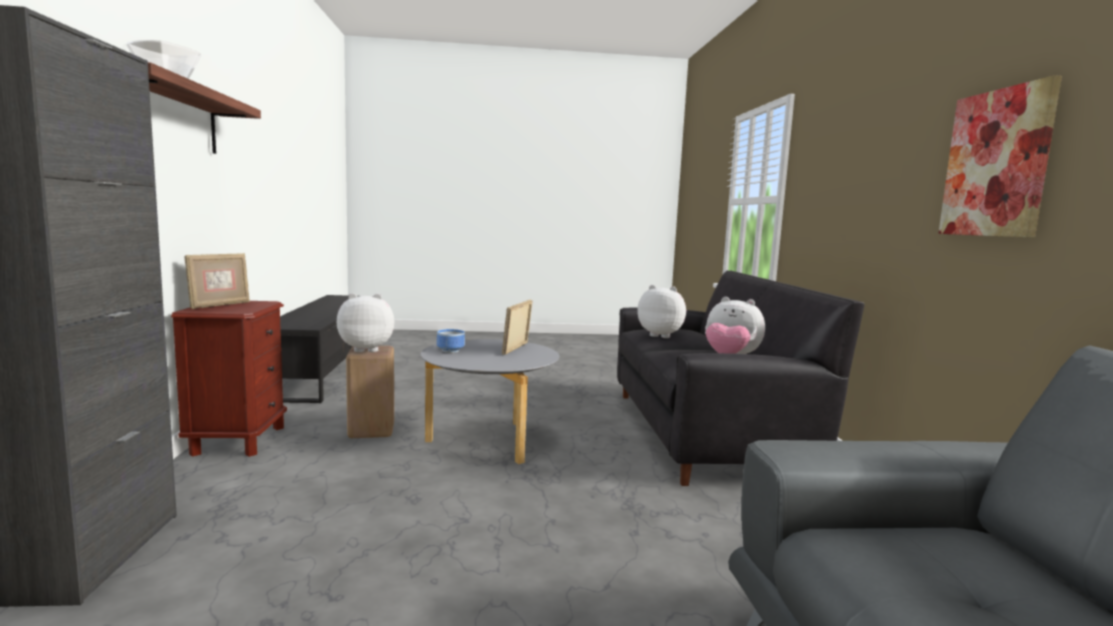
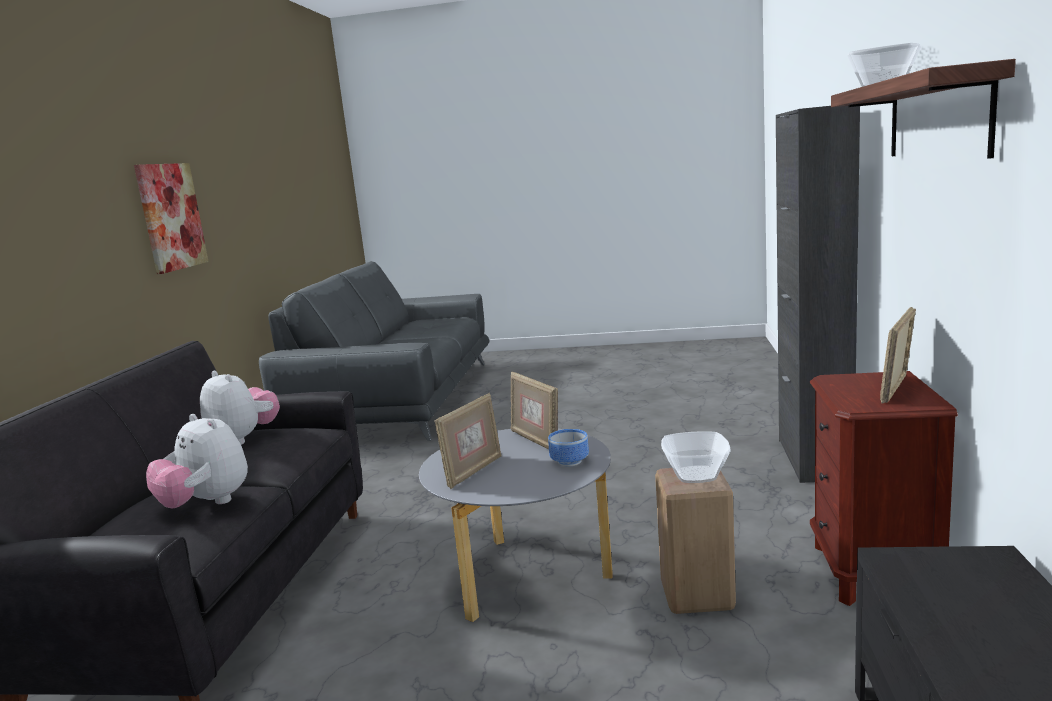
camera: 165 degrees left, 5 degrees up
plush toy [337,293,394,352] -> bowl [661,431,731,483]
none -> picture frame [511,372,558,450]

